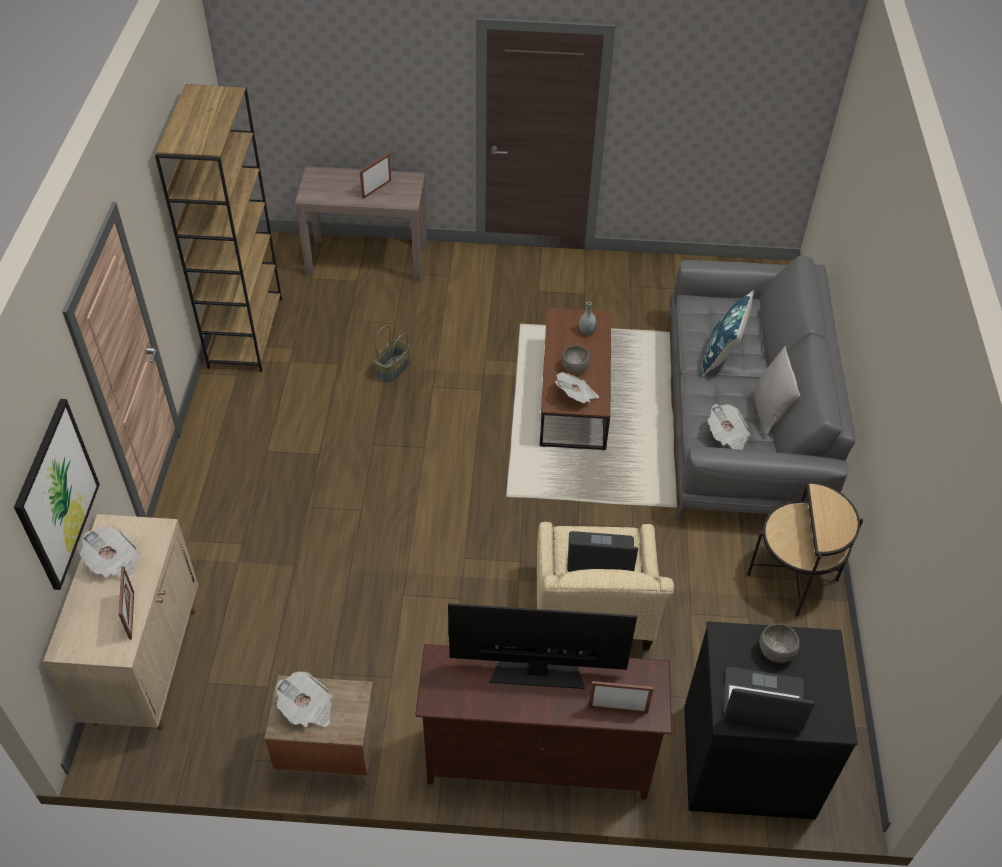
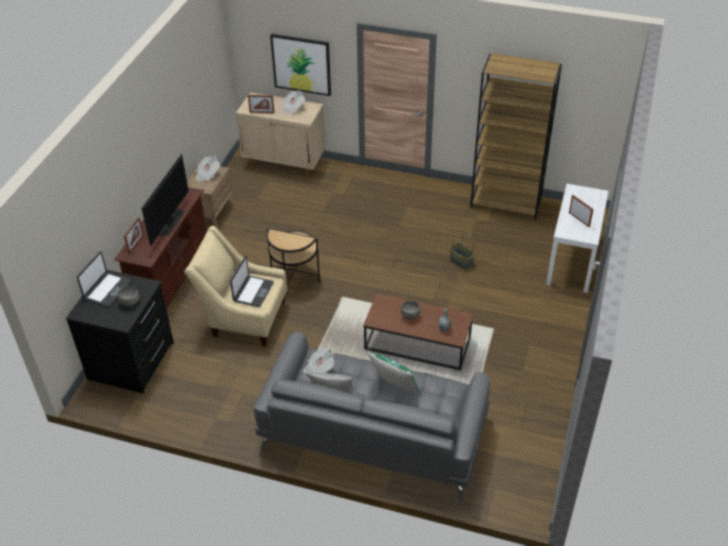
camera: 105 degrees right, 5 degrees down
brown console table [295,166,427,282] -> white console table [546,184,609,293]
newspaper [555,372,599,403] -> none
blue pillow [701,290,754,377] -> green pillow [367,352,422,394]
side table [747,479,863,616] -> side table moved to [266,228,321,295]

